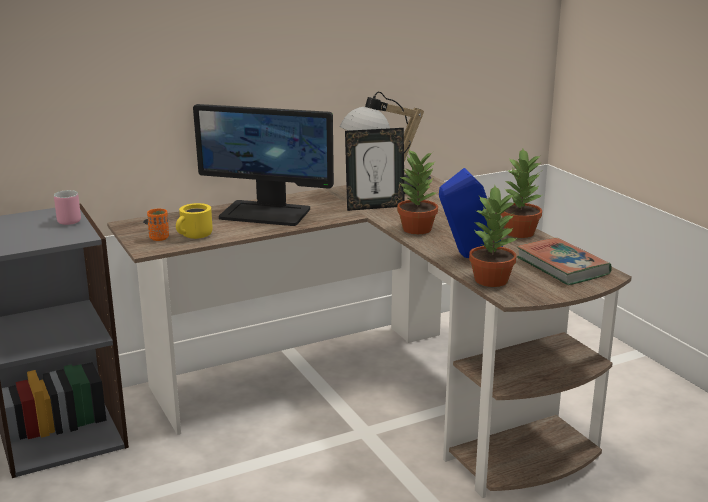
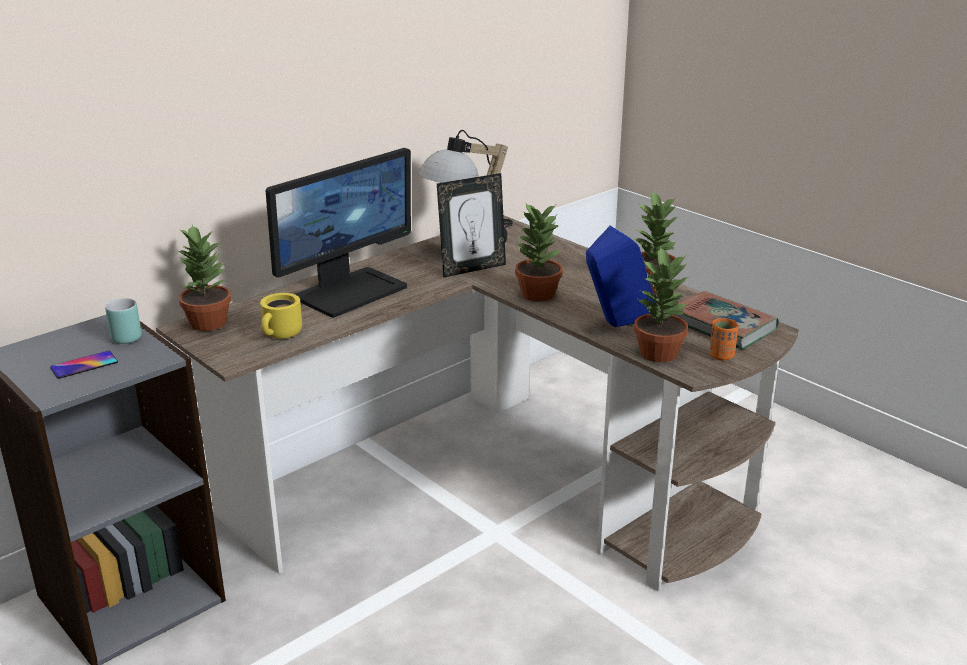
camera: 15 degrees left, 5 degrees up
pink mug [54,190,81,225] -> turquoise mug [105,298,142,344]
orange cup [147,208,169,241] -> orange cup moved to [709,318,738,360]
monitor [193,104,334,226] -> monitor turned 45 degrees counterclockwise [266,148,411,317]
none -> phone [50,351,118,379]
none -> potted plant [177,225,231,331]

